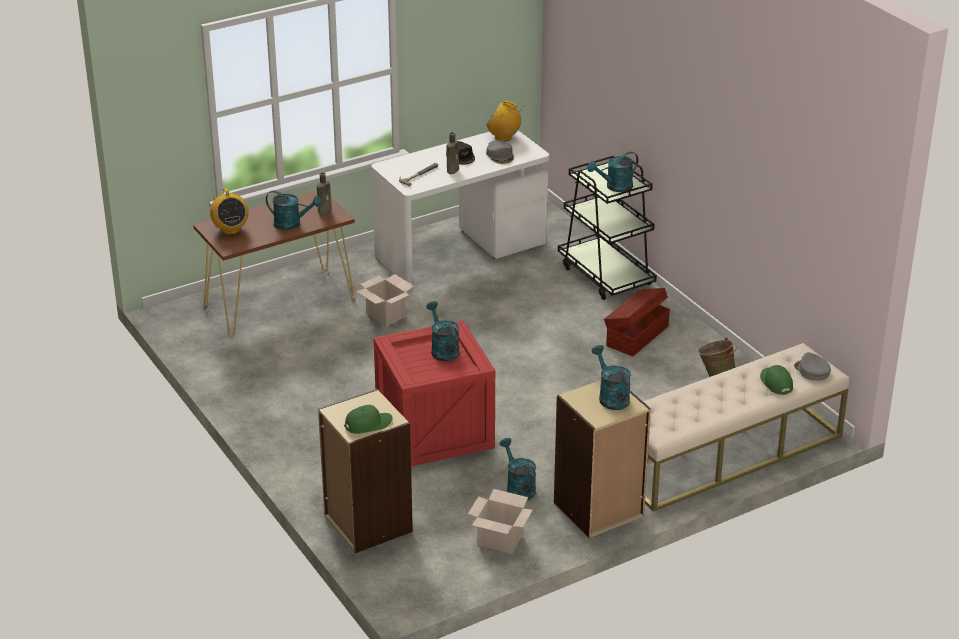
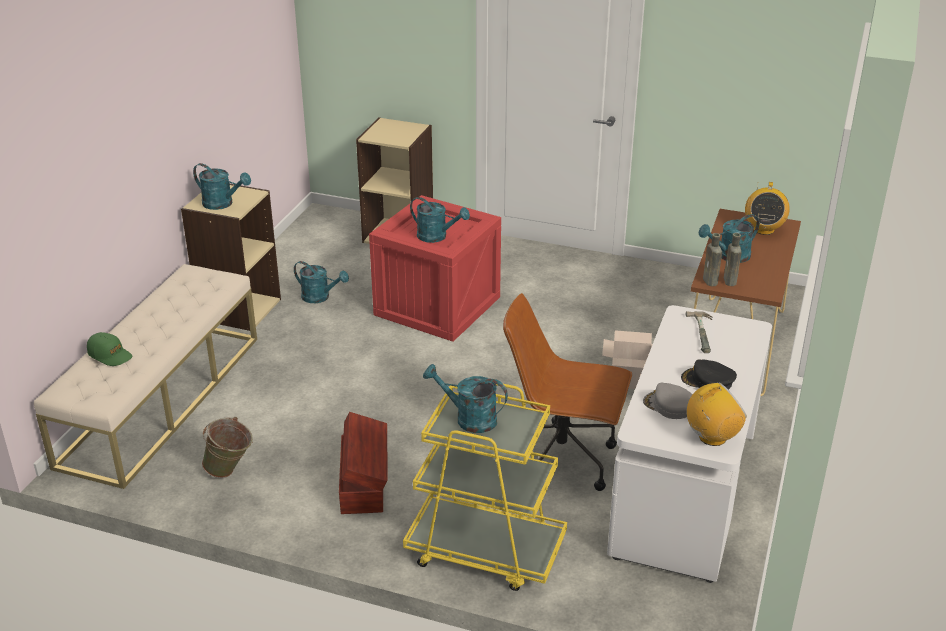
camera: 140 degrees right, 0 degrees up
radio [210,188,249,235] -> radio turned 105 degrees counterclockwise [745,182,790,235]
green cap [344,405,393,434] -> none
brown bottle [446,132,459,174] -> brown bottle moved to [703,233,722,286]
cardboard box [468,489,533,554] -> none
black cart [558,156,657,300] -> yellow cart [403,384,567,591]
turquoise watering can [587,151,638,192] -> turquoise watering can turned 90 degrees counterclockwise [423,364,508,433]
grey cap [794,352,831,381] -> none
none -> brown office chair [503,293,632,491]

